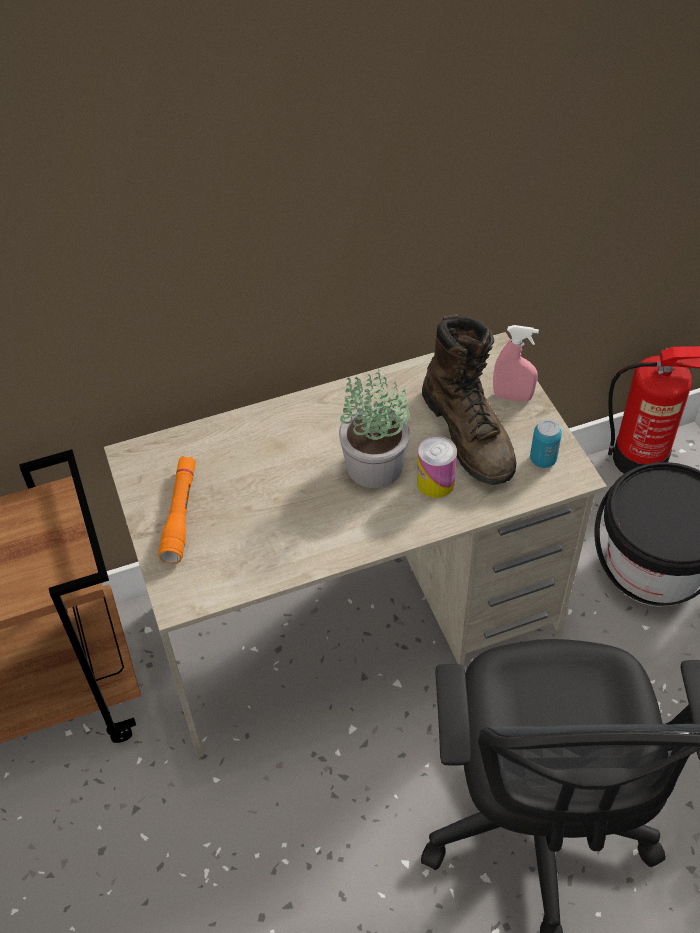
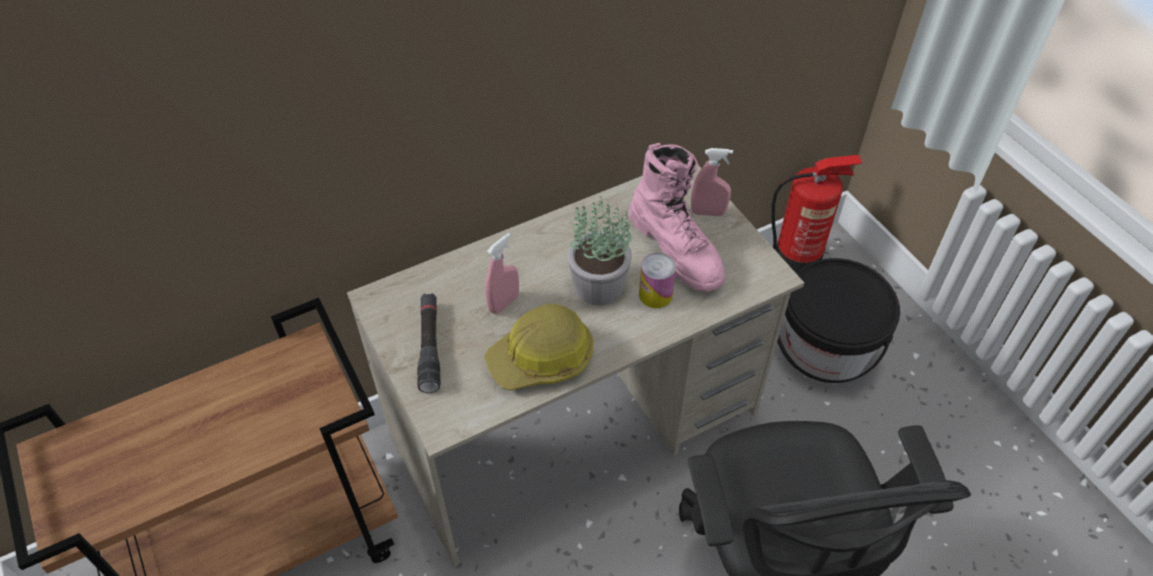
camera: 10 degrees left, 0 degrees up
orange flashlight [158,456,196,564] -> black flashlight [417,293,440,393]
brown boot [422,314,516,485] -> pink boot [628,143,725,292]
can [530,419,562,468] -> none
none -> hard hat [484,304,594,390]
none -> pink spray bottle [485,233,519,314]

